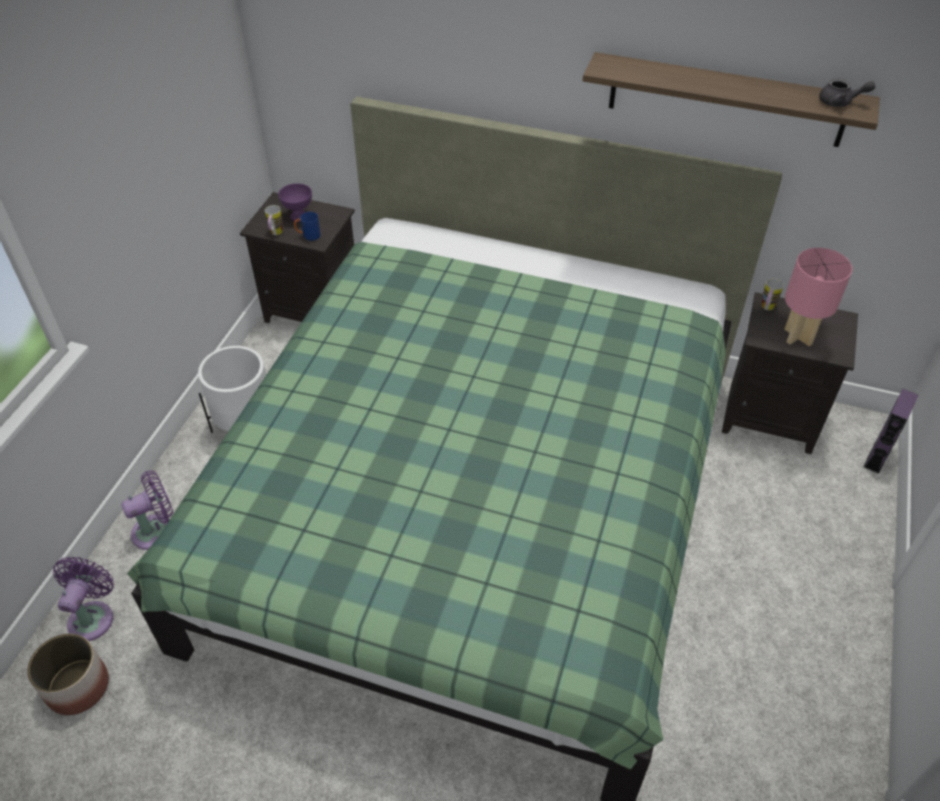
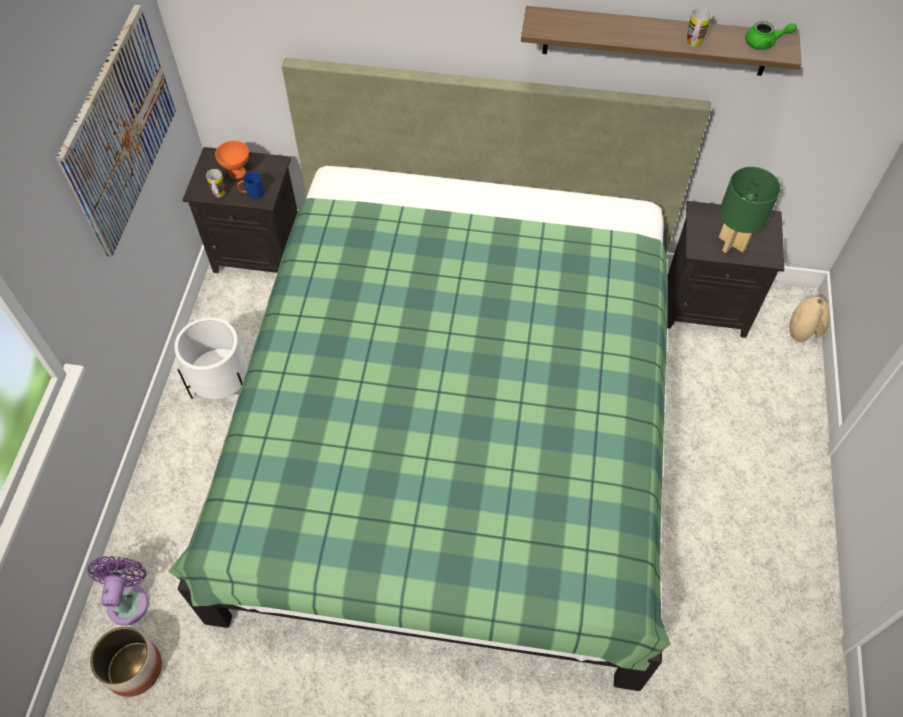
camera: 10 degrees left, 10 degrees up
purple fan [121,470,174,550] -> none
purple bowl [278,183,312,222] -> orange bowl [215,141,249,179]
mug [762,278,784,310] -> mug moved to [687,8,712,47]
pink table lamp [784,248,852,346] -> green table lamp [719,167,780,253]
grey teapot [819,78,876,107] -> green teapot [745,21,797,50]
purple speaker [863,389,918,474] -> beige vase [790,297,830,342]
none -> picture [56,5,176,257]

